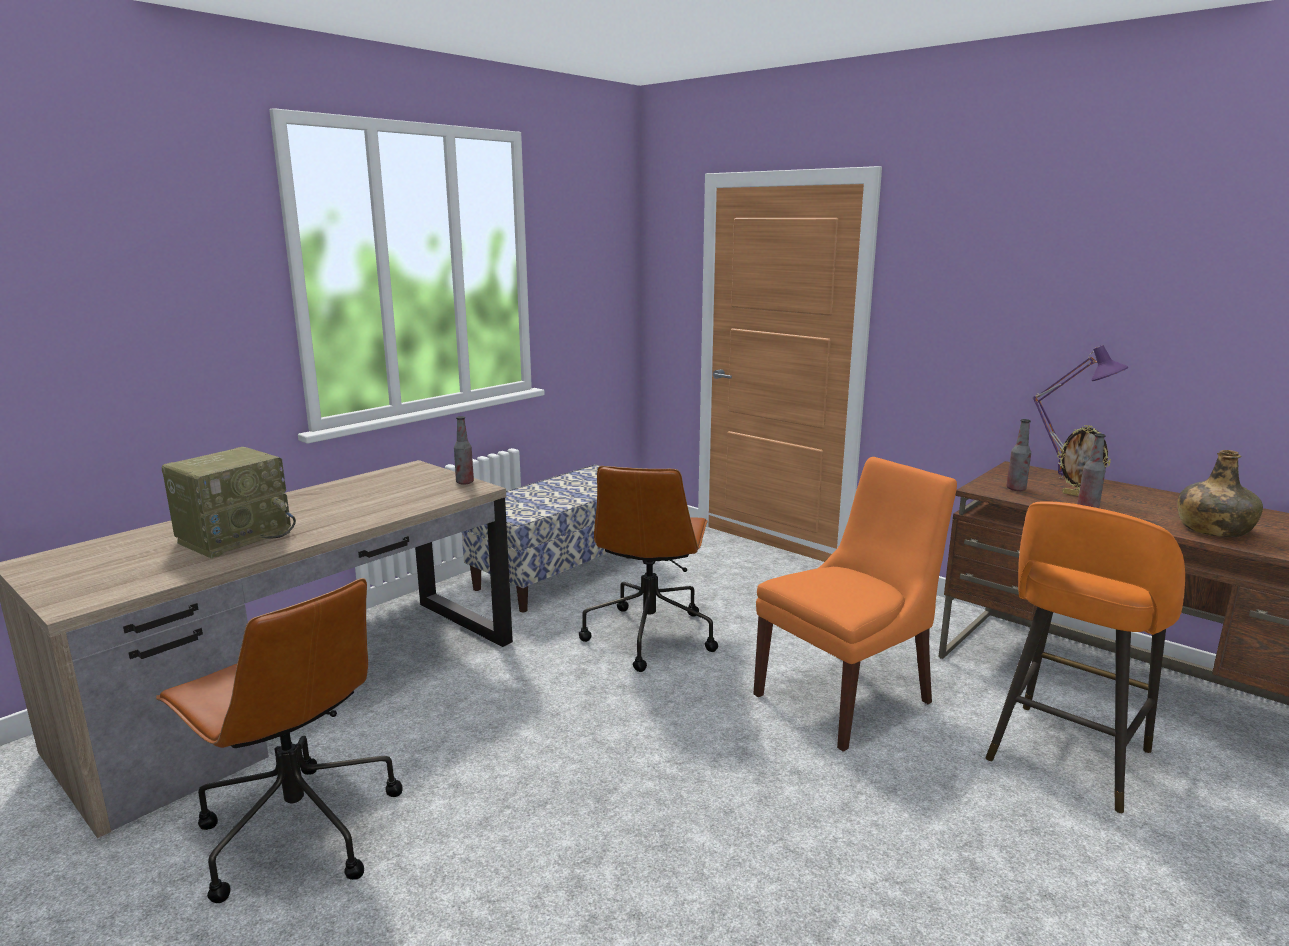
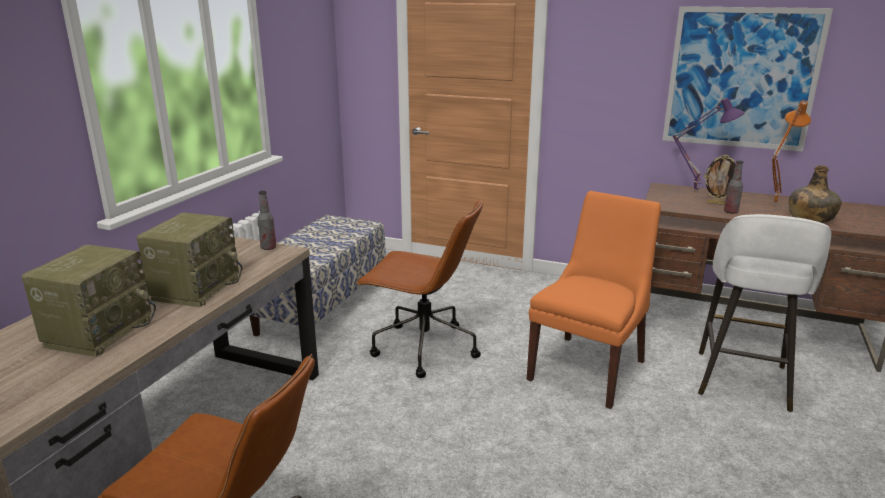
camera: 20 degrees left, 5 degrees up
brown office chair [579,466,718,672] -> brown office chair turned 60 degrees counterclockwise [356,199,483,378]
orange stool [985,501,1185,814] -> white stool [698,214,831,412]
bottle [1006,419,1031,491] -> none
none -> radio [137,213,242,307]
none -> picture [663,6,833,151]
none -> orange table lamp [771,100,811,204]

